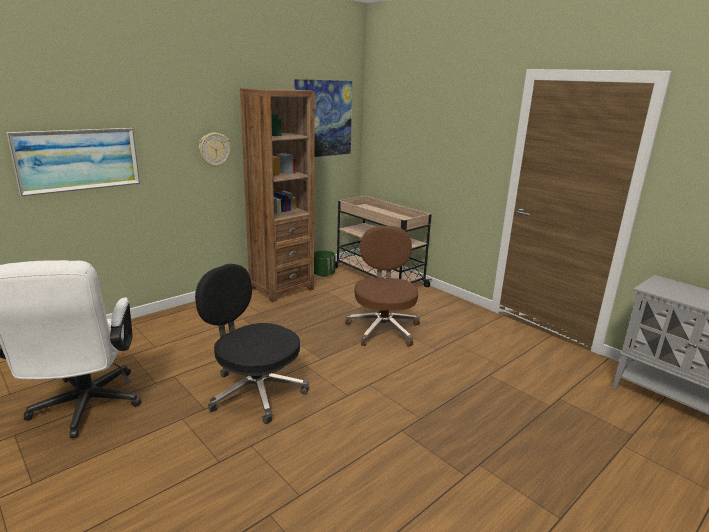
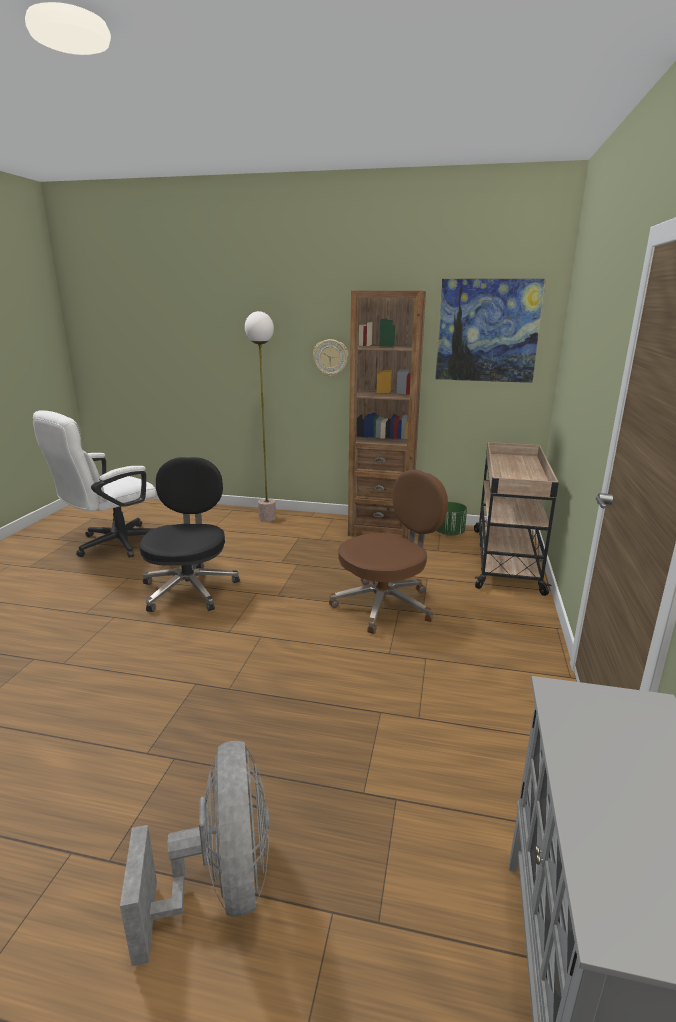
camera: 55 degrees right, 0 degrees up
picture [6,128,140,196] -> none
none -> grey fan [120,741,270,966]
none -> floor lamp [245,311,276,522]

